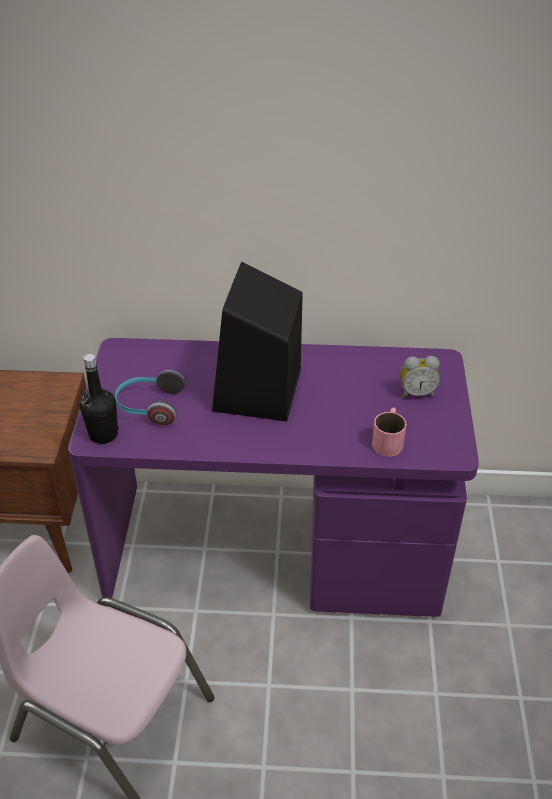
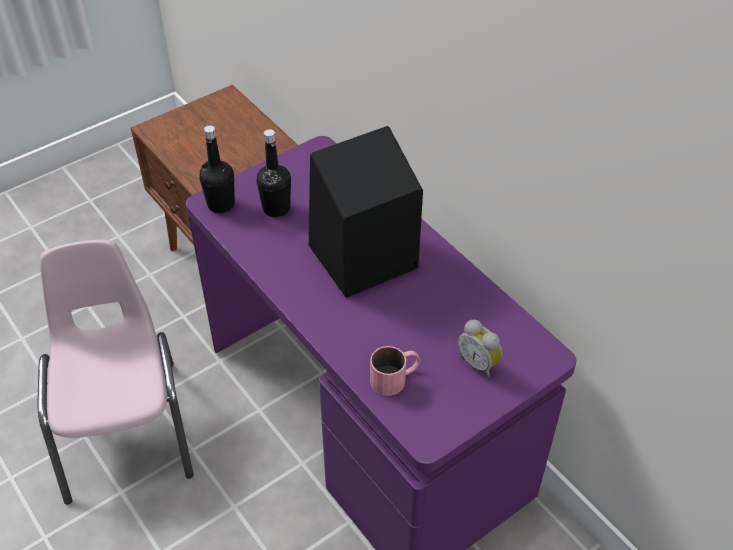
camera: 50 degrees right, 5 degrees up
headphones [115,370,185,425] -> black bottle [256,129,291,217]

